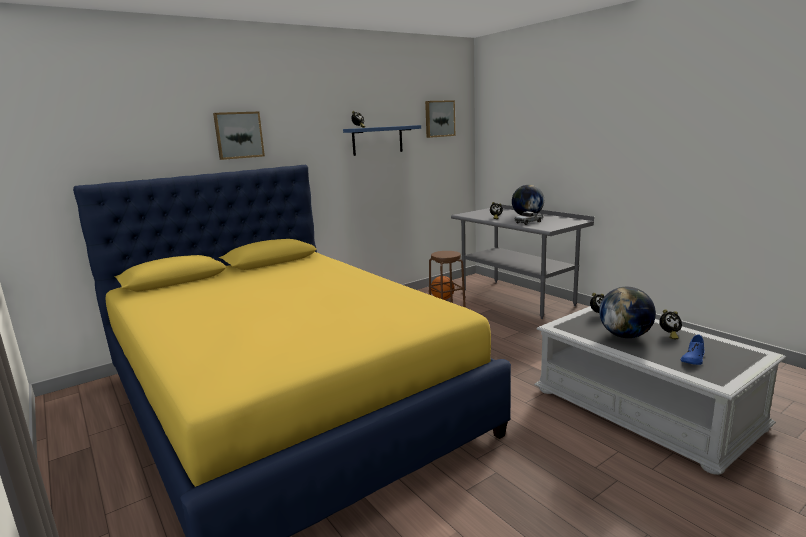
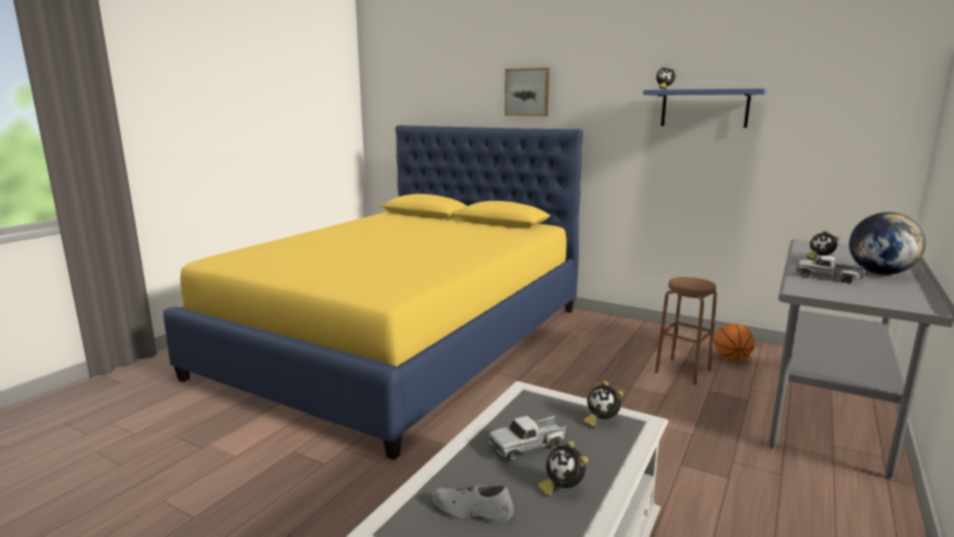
camera: 65 degrees right, 0 degrees up
picture [425,100,455,138] -> none
globe [599,287,656,338] -> toy truck [489,416,567,461]
blue shoe [681,334,705,365] -> grey shoe [432,485,514,524]

